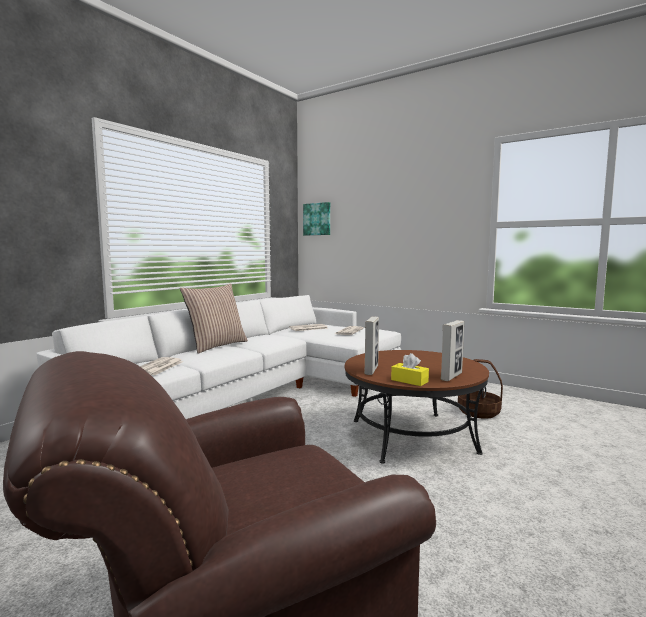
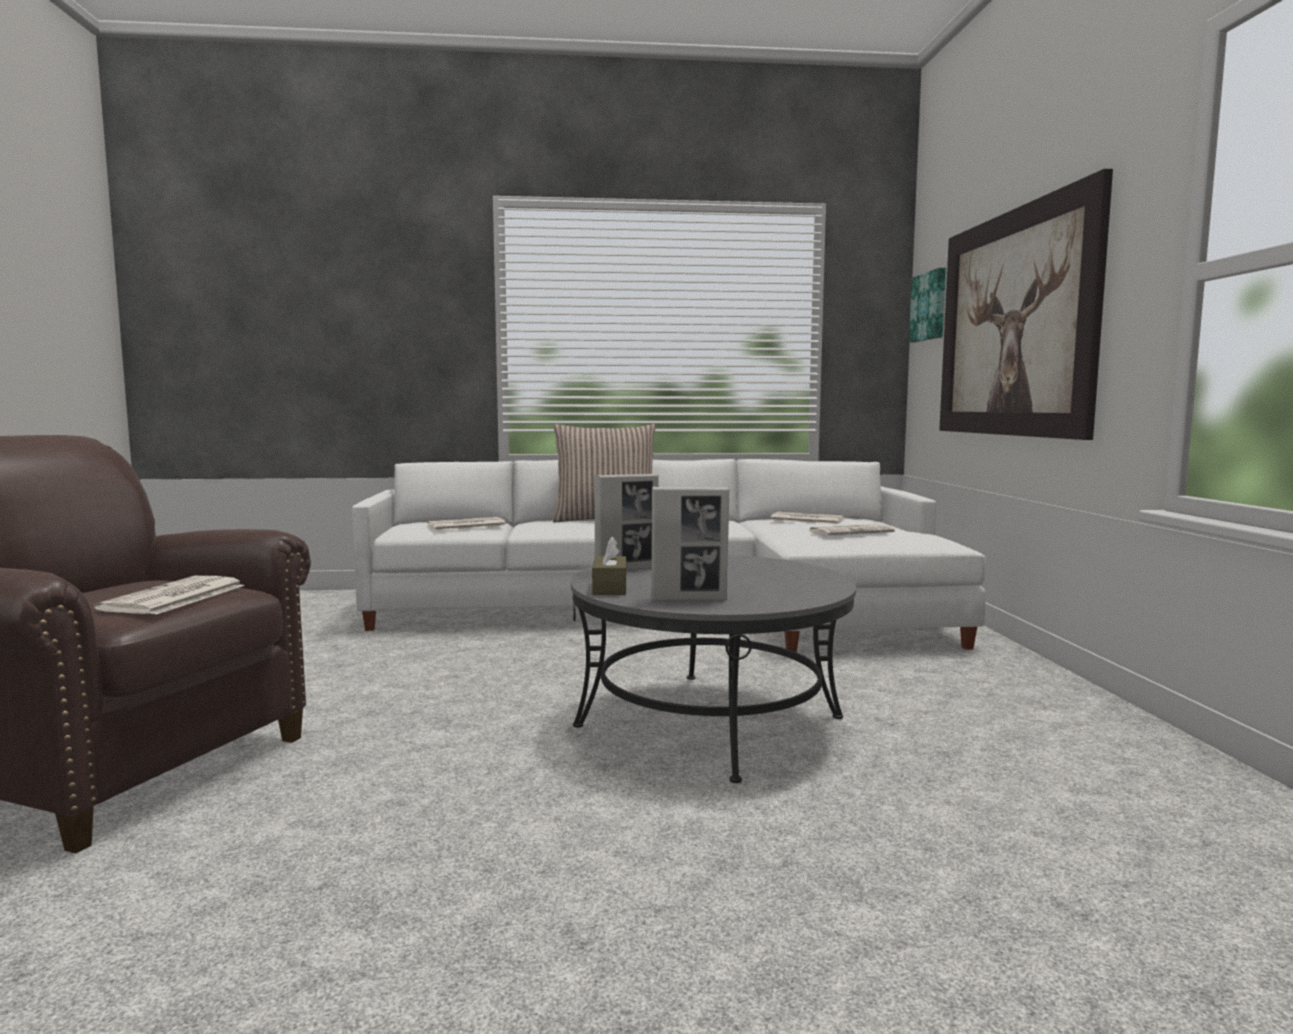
camera: 50 degrees right, 0 degrees up
brown coffee table [345,350,489,464] -> grey coffee table [571,555,856,783]
yellow tissue box [391,353,429,386] -> brown tissue box [592,536,626,595]
basket [458,359,503,419] -> none
none -> newspaper [94,576,245,615]
none -> picture [939,169,1113,440]

